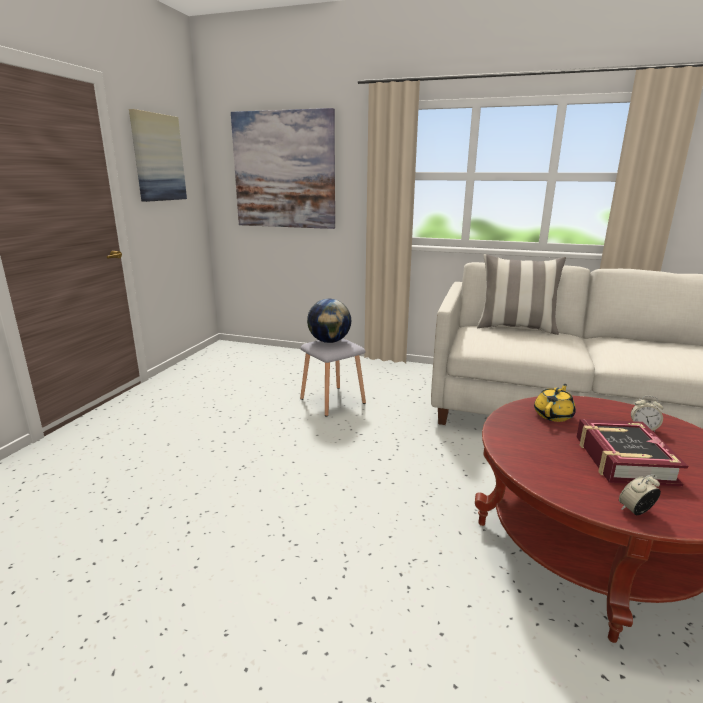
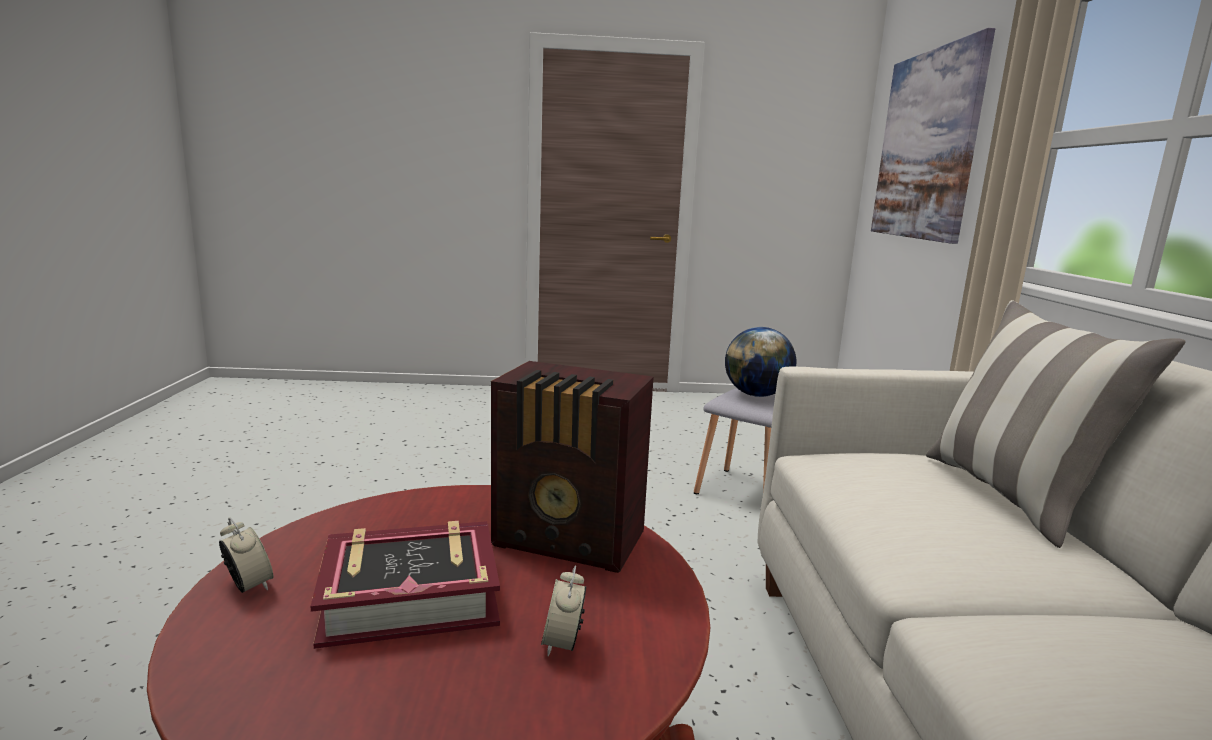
camera: 70 degrees right, 5 degrees down
picture [129,109,187,202] -> none
yellow teapot [534,384,576,422] -> radio [491,361,654,573]

